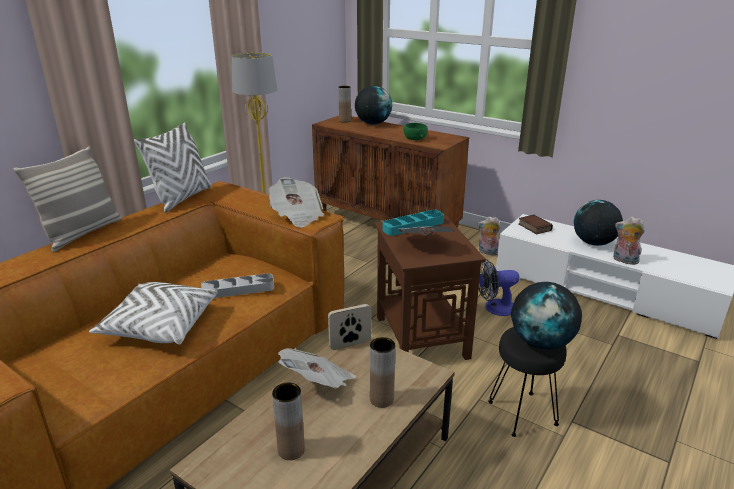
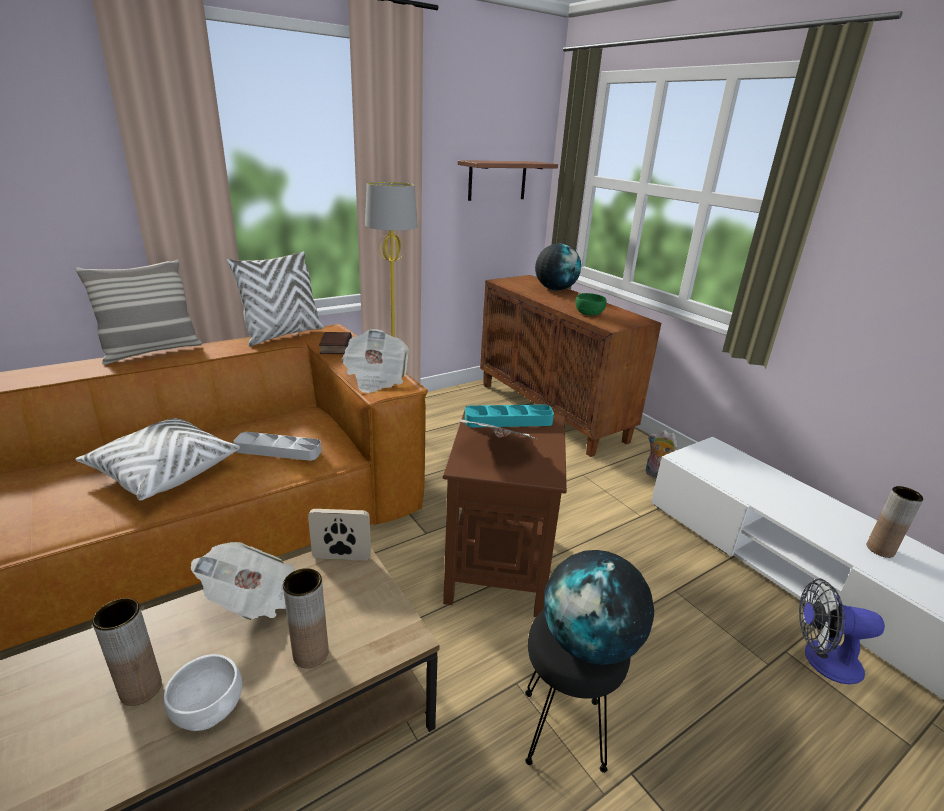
camera: 20 degrees right, 0 degrees up
brown vase [338,86,351,123] -> brown vase moved to [867,486,923,558]
fan [479,259,519,316] -> fan moved to [799,578,885,685]
book [518,215,553,235] -> book moved to [319,332,352,354]
globe [574,200,623,246] -> none
plush toy [613,217,645,265] -> none
none -> white bowl [163,654,242,731]
none -> shelf [458,160,558,201]

